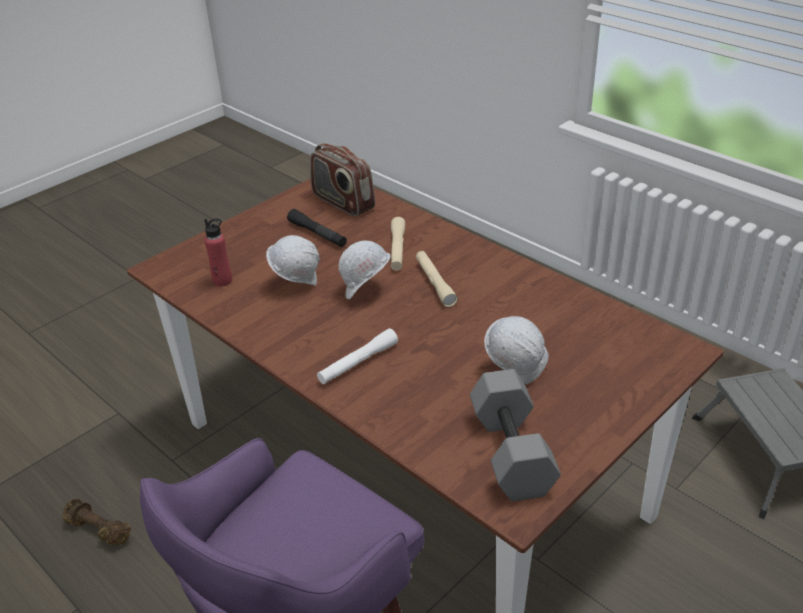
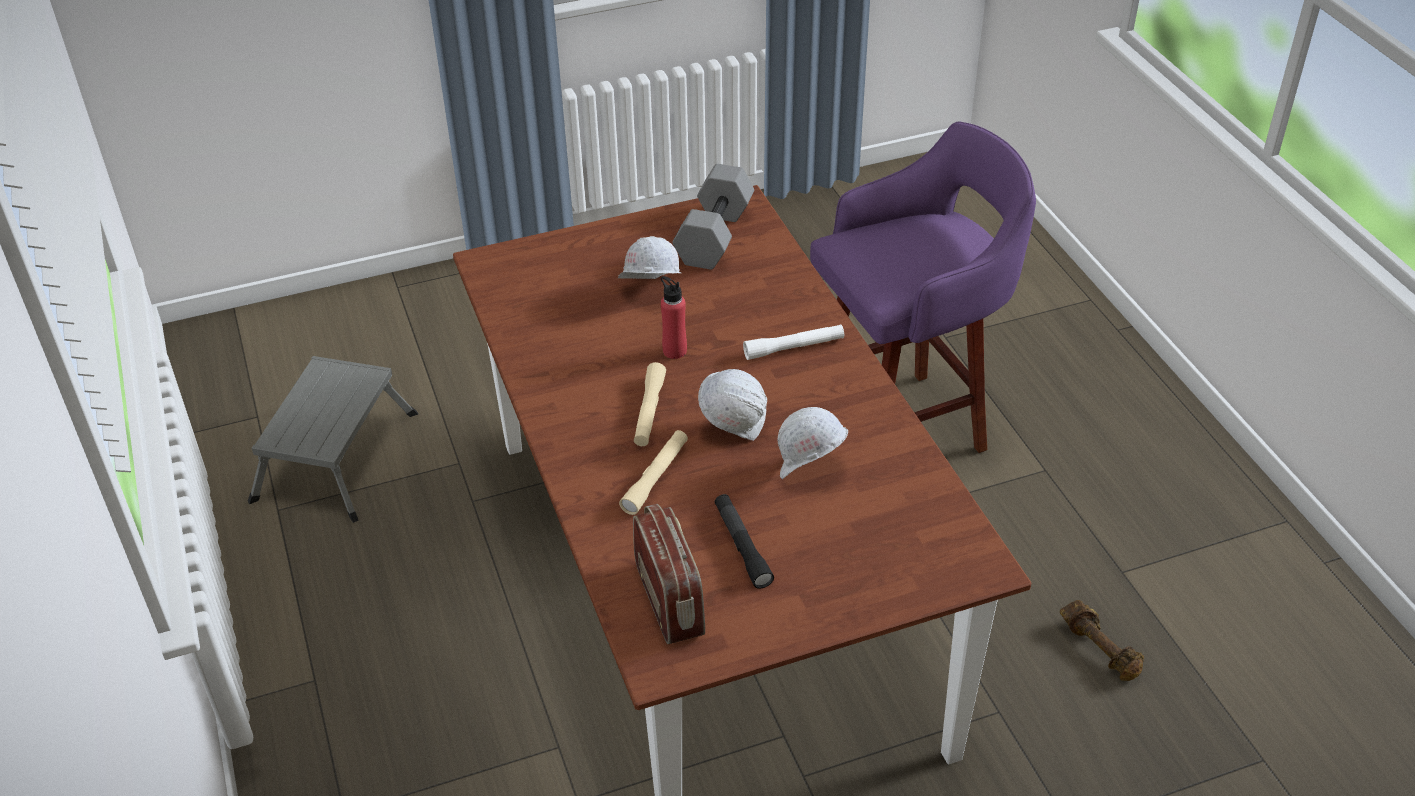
camera: 155 degrees left, 5 degrees up
red bottle [204,219,232,286] -> red bottle moved to [661,276,687,359]

